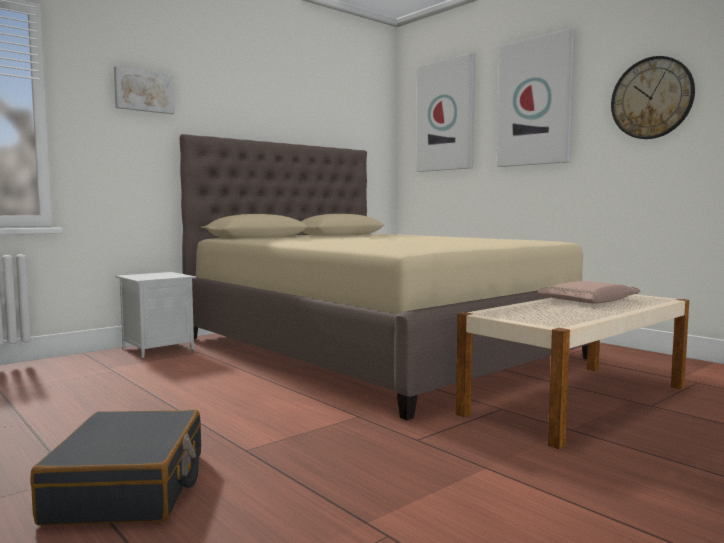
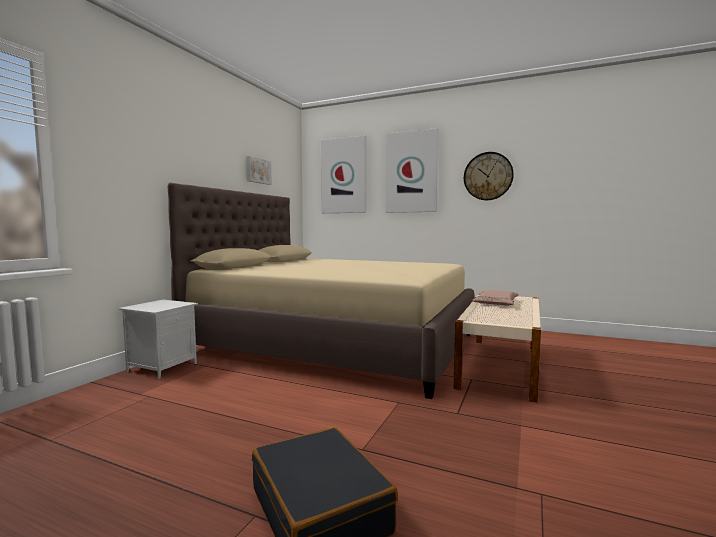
camera: 25 degrees left, 0 degrees up
picture [114,66,175,114] -> picture moved to [246,156,272,185]

